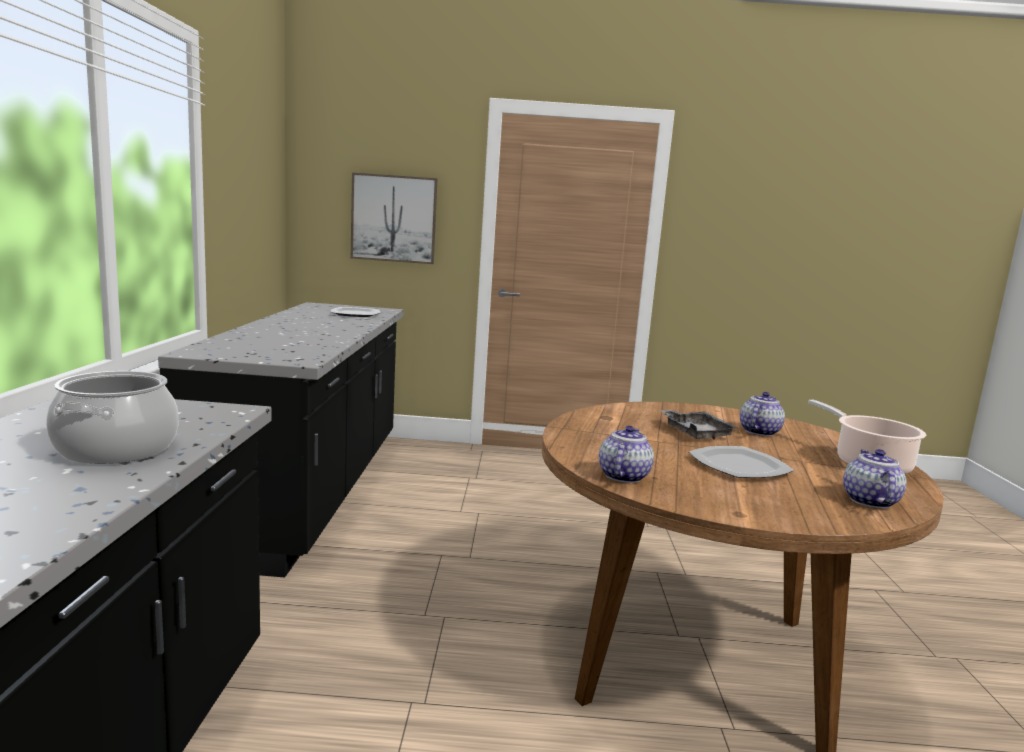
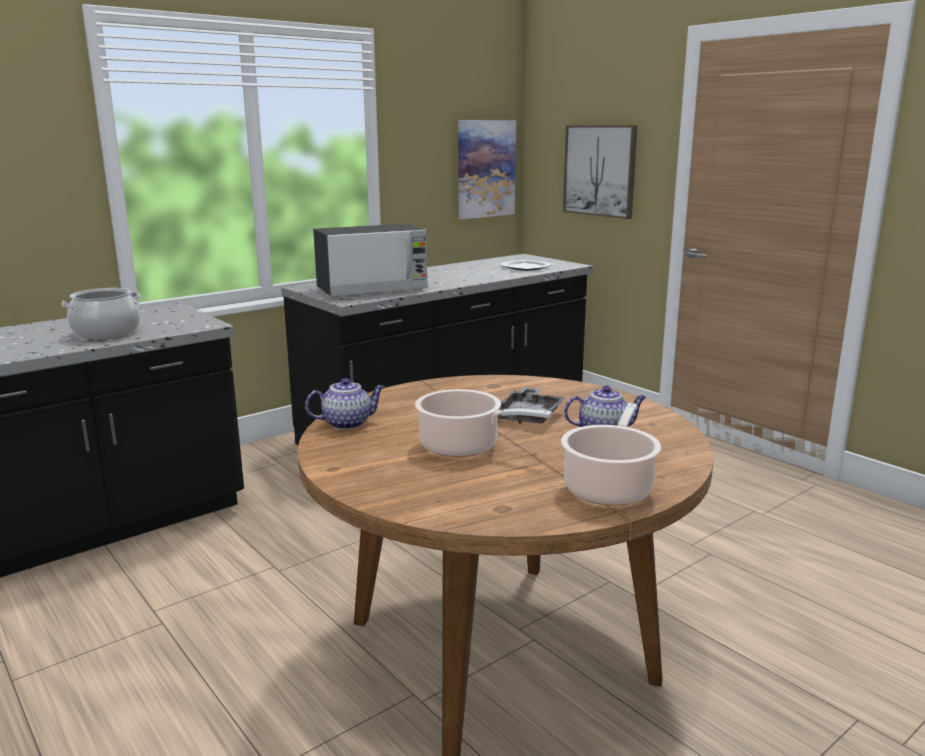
camera: 50 degrees right, 5 degrees up
plate [689,446,794,478] -> cooking pot [415,389,552,457]
teapot [843,449,907,509] -> none
none -> microwave [313,224,428,296]
none -> picture [458,120,516,219]

